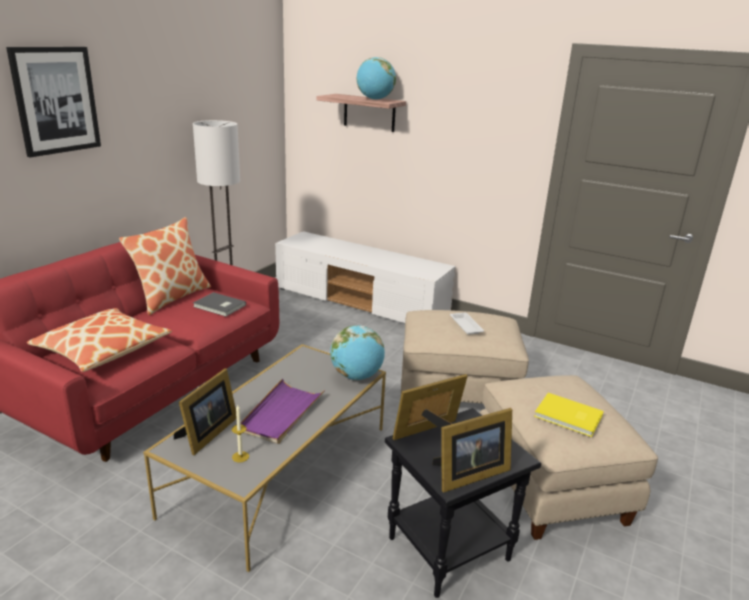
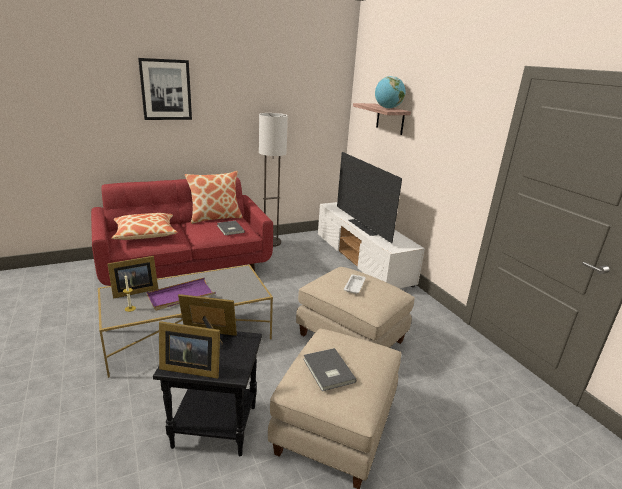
camera: 35 degrees right, 0 degrees up
globe [330,325,385,380] -> none
yellow book [534,393,603,437] -> grey book [303,348,357,391]
none -> television [337,152,402,243]

